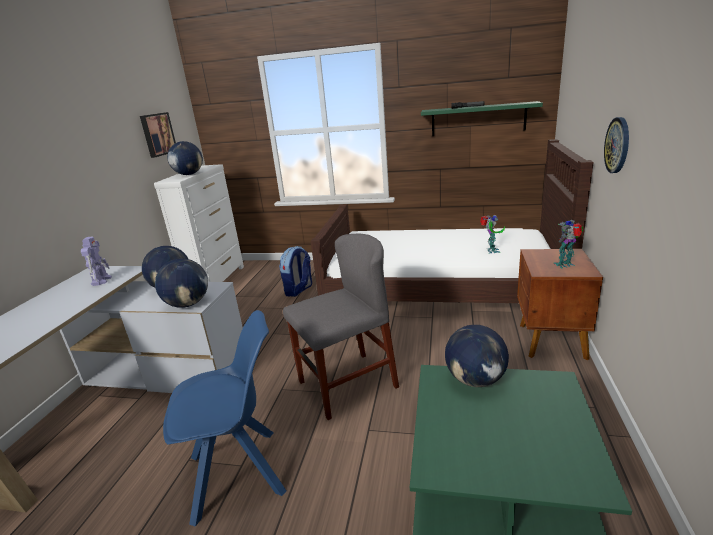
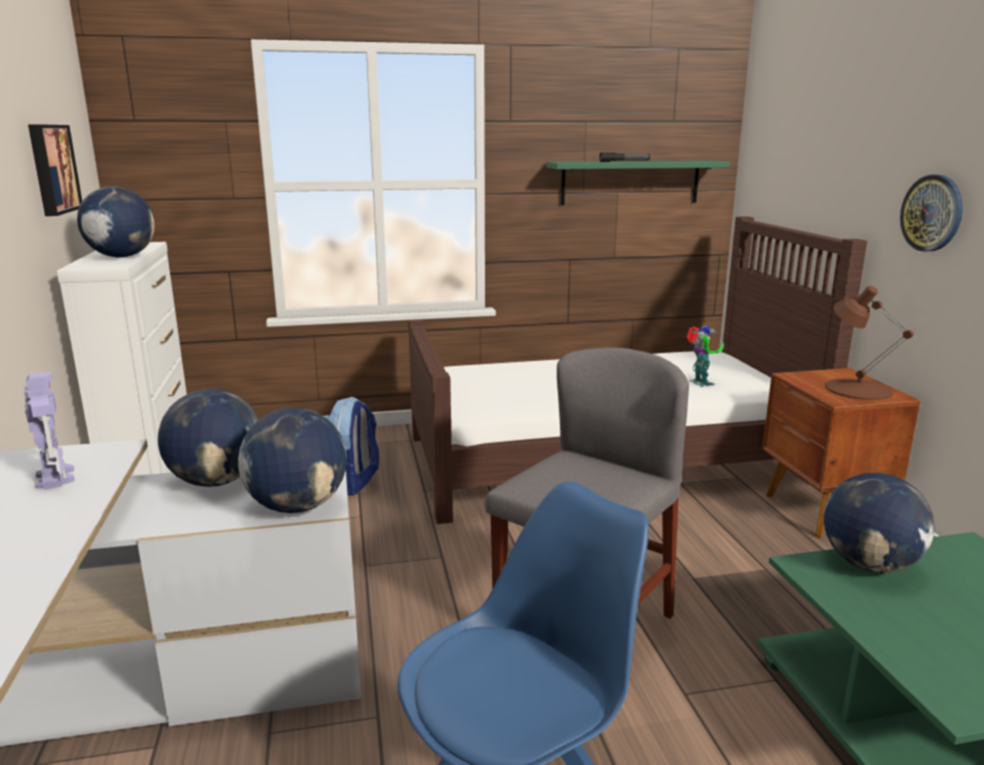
camera: 25 degrees left, 5 degrees down
toy robot [553,220,583,268] -> brown table lamp [825,286,914,400]

